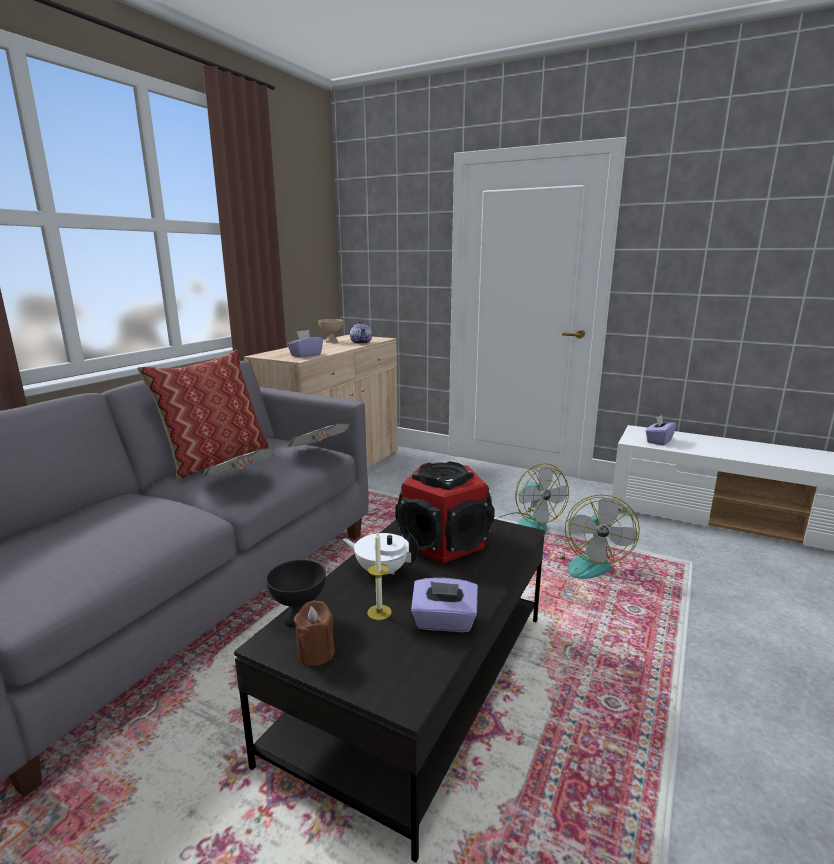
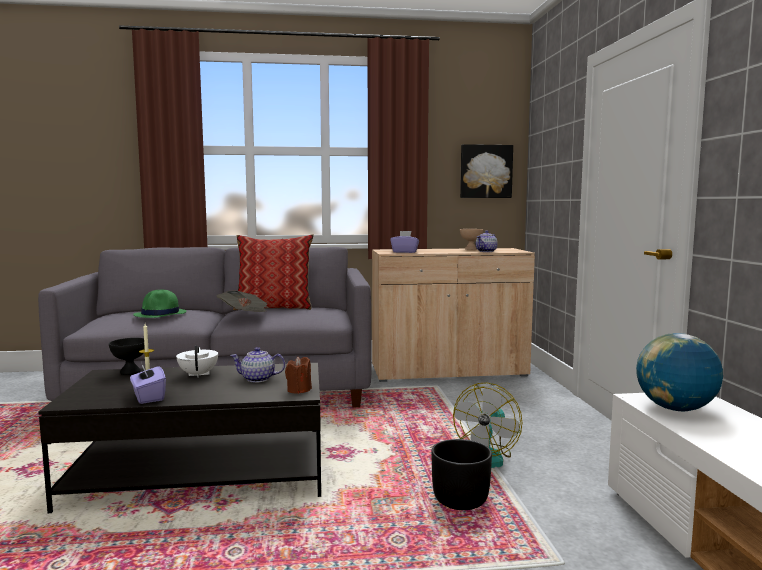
camera: 55 degrees right, 10 degrees down
newspaper [287,424,350,447] -> none
brown candle [294,600,335,666] -> brown candle moved to [285,356,312,394]
speaker [395,461,494,563] -> teapot [230,347,285,383]
fan [559,495,640,579] -> black planter [431,439,492,510]
purple tissue box [645,415,676,446] -> globe [636,333,723,411]
none -> green hat [133,290,186,318]
none -> picture [460,144,513,198]

